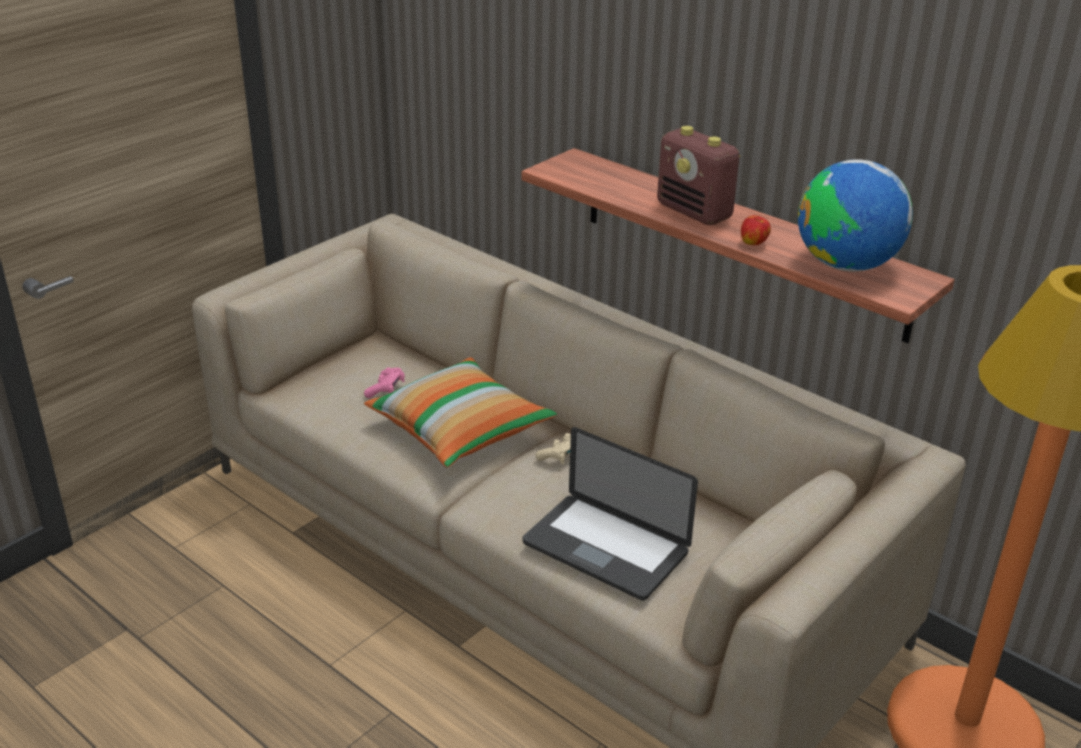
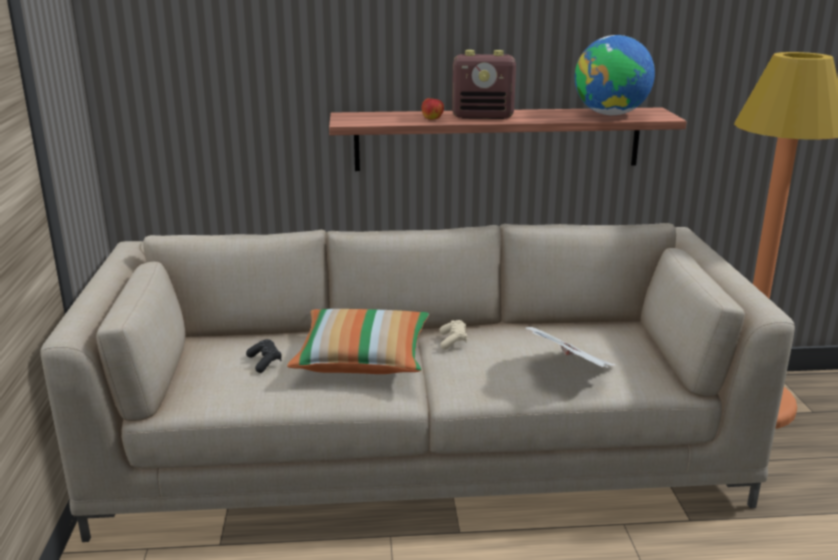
camera: 45 degrees left, 10 degrees down
pink game controller [364,368,405,398] -> black game controller [246,339,282,373]
laptop [522,427,698,601] -> newspaper [526,327,615,368]
apple [741,215,771,245] -> apple moved to [421,98,444,120]

